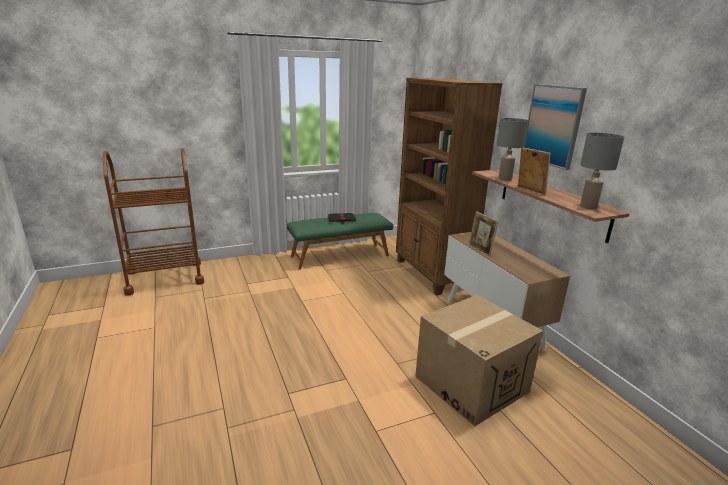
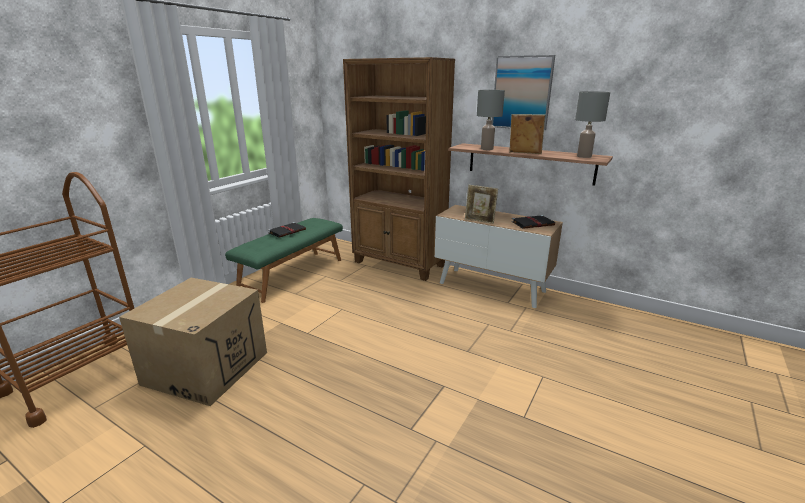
camera: 35 degrees left, 0 degrees up
cardboard box [415,295,543,426] -> cardboard box moved to [119,278,267,406]
none -> black book [511,215,555,229]

